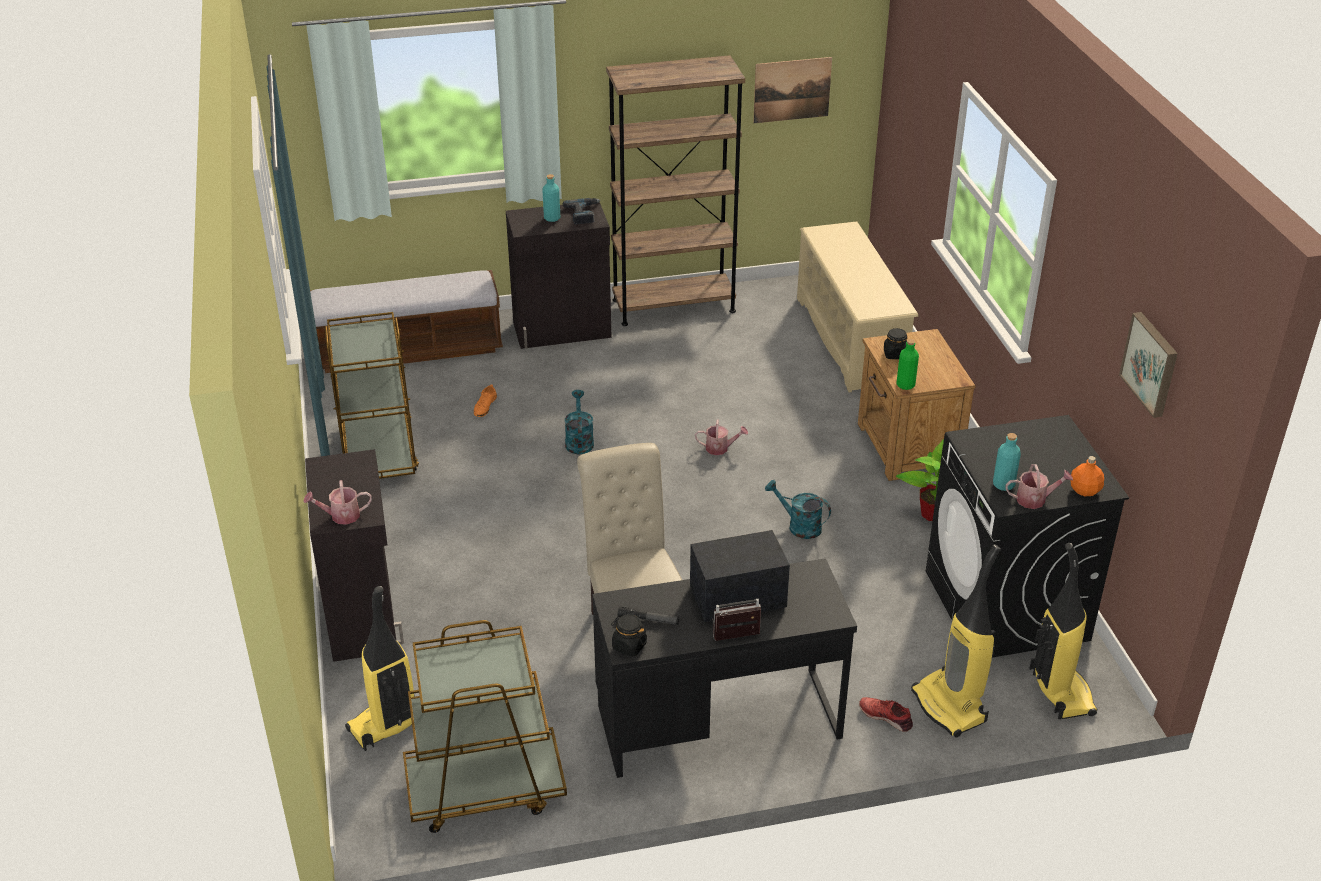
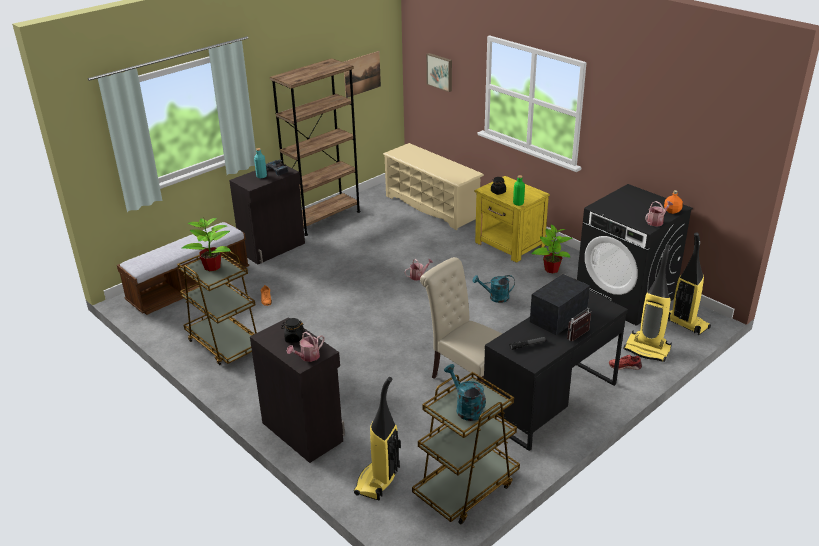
camera: 30 degrees left, 5 degrees down
turquoise watering can [565,390,594,454] -> turquoise watering can moved to [444,364,486,421]
black jar [611,614,647,657] -> black jar moved to [281,318,305,343]
brown nightstand [858,329,975,481] -> yellow nightstand [475,176,550,263]
turquoise bottle [993,433,1021,491] -> none
picture [1119,312,1178,418] -> picture moved to [426,53,452,92]
none -> potted plant [182,218,231,271]

